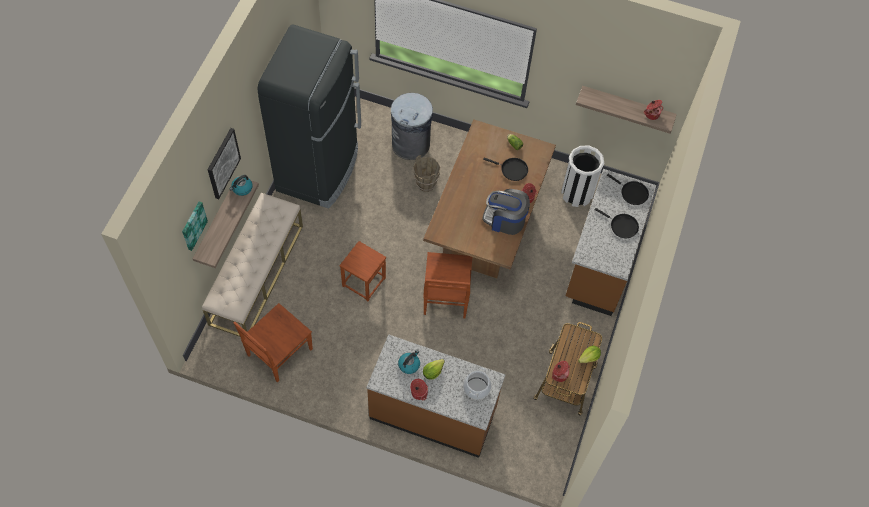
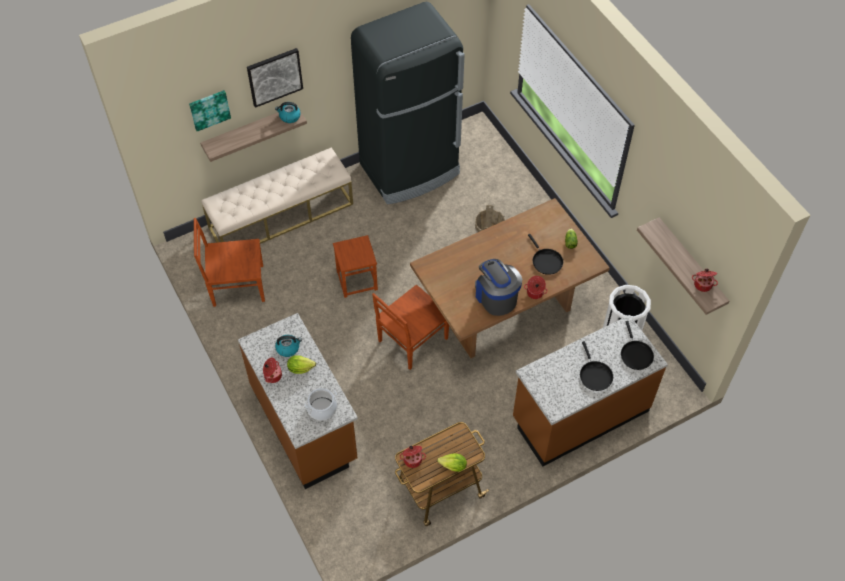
camera: 45 degrees right, 5 degrees down
grey trash can [391,93,433,160] -> none

